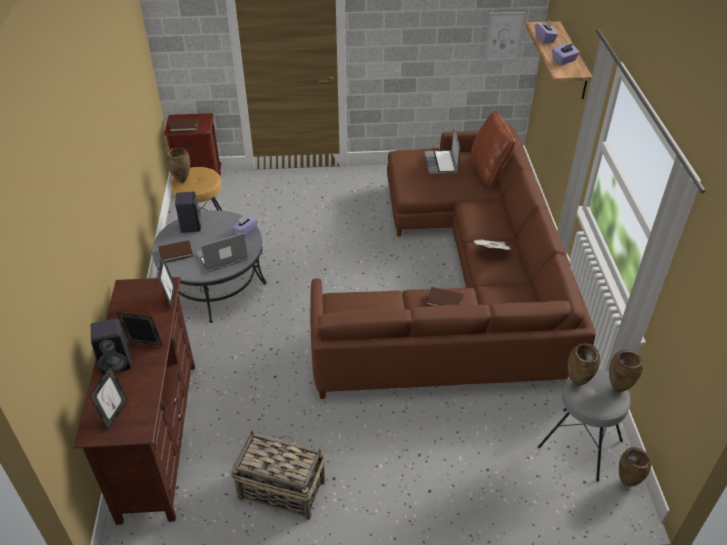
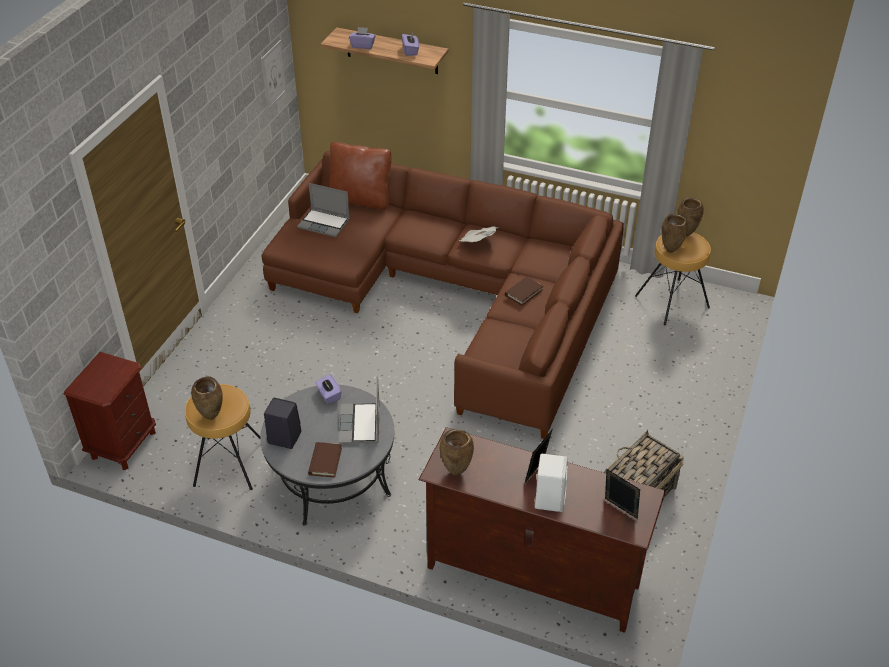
camera: 65 degrees left, 0 degrees up
black speaker [91,318,131,375] -> white speaker [535,454,568,512]
picture frame [158,255,175,310] -> none
brown book [169,118,198,132] -> none
grey stool [538,369,631,481] -> brown stool [635,232,711,325]
brown vase [619,447,651,487] -> brown vase moved to [440,429,474,476]

